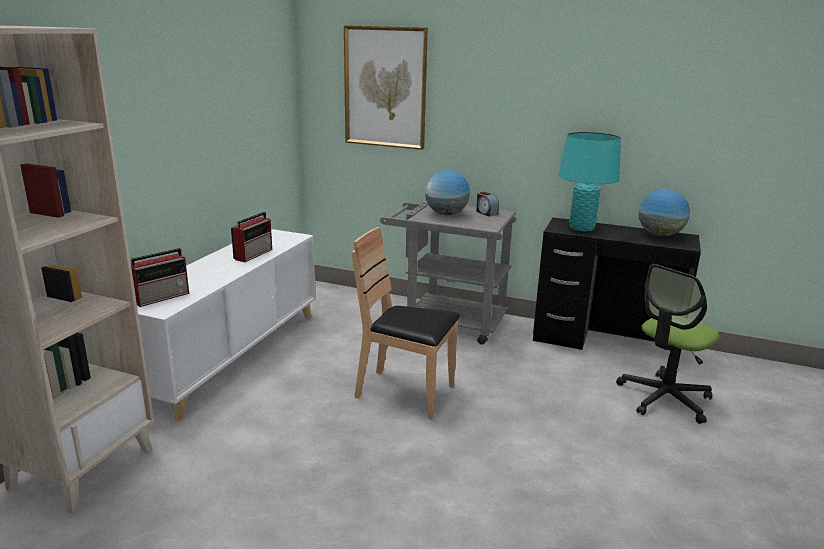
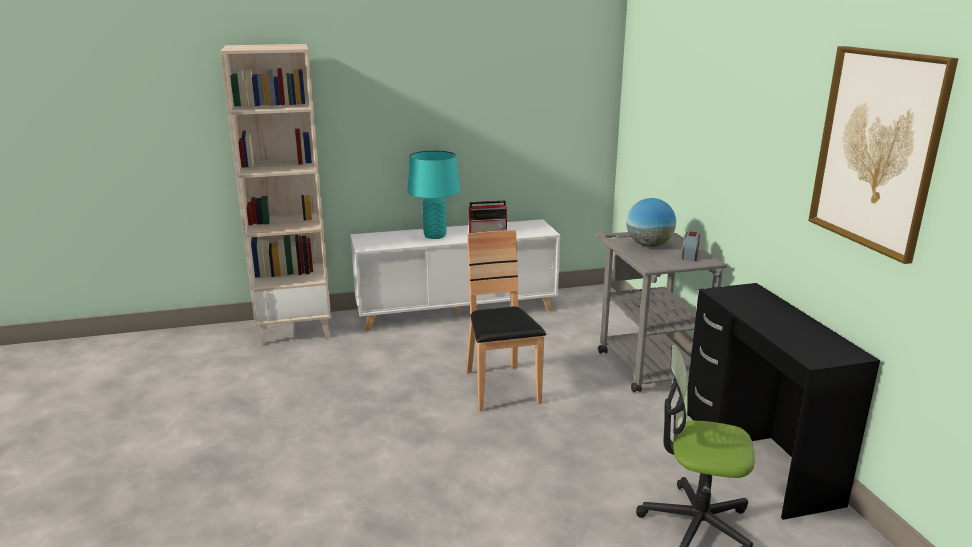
camera: 55 degrees right, 0 degrees up
radio [130,248,189,307] -> none
picture [344,25,428,150] -> picture moved to [808,46,959,264]
turquoise table lamp [558,132,621,231] -> turquoise table lamp moved to [407,151,460,239]
globe [639,189,690,237] -> none

